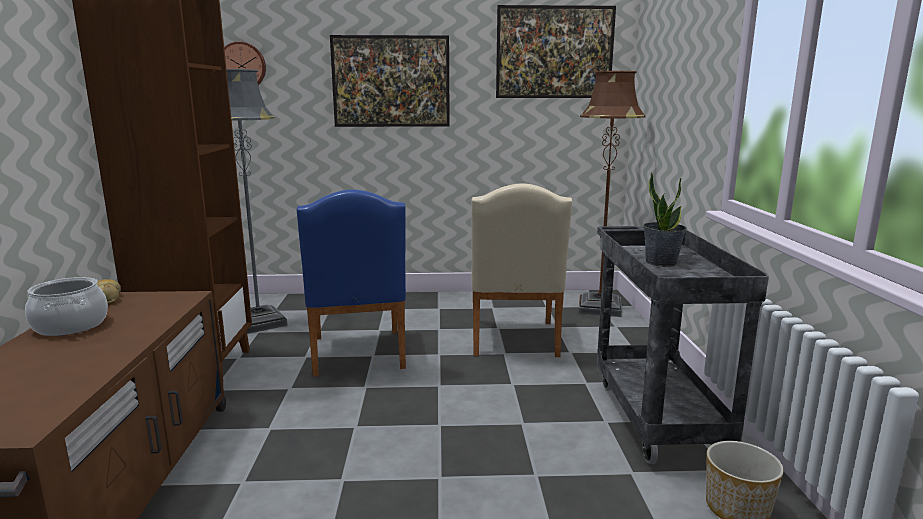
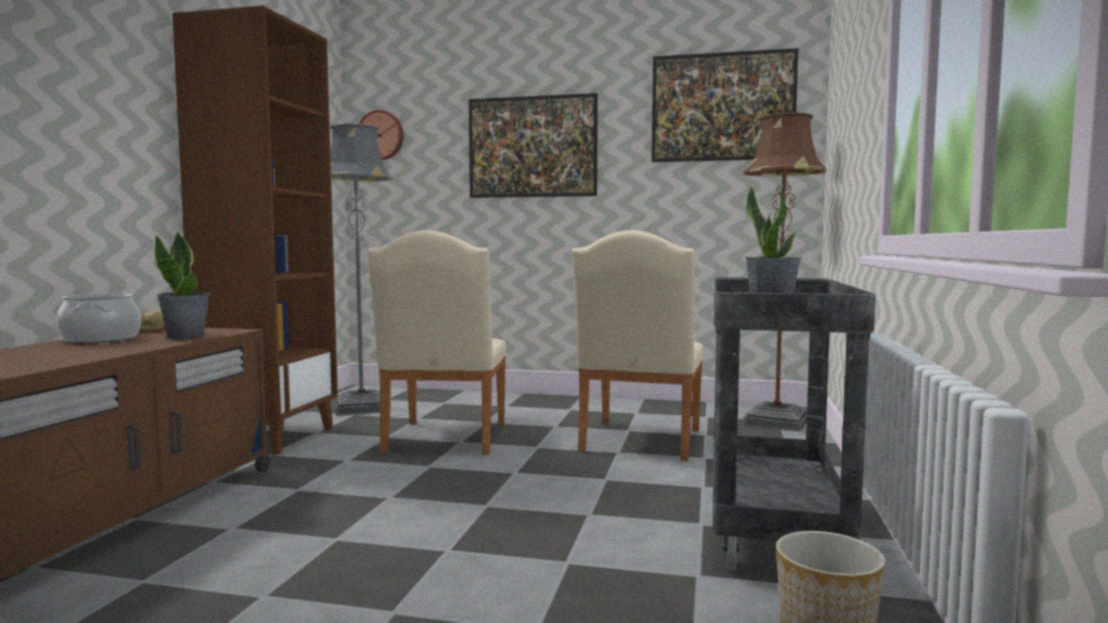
camera: 15 degrees right, 10 degrees down
blue chair [297,189,406,377] -> beige chair [367,230,507,455]
none -> potted plant [155,232,210,339]

